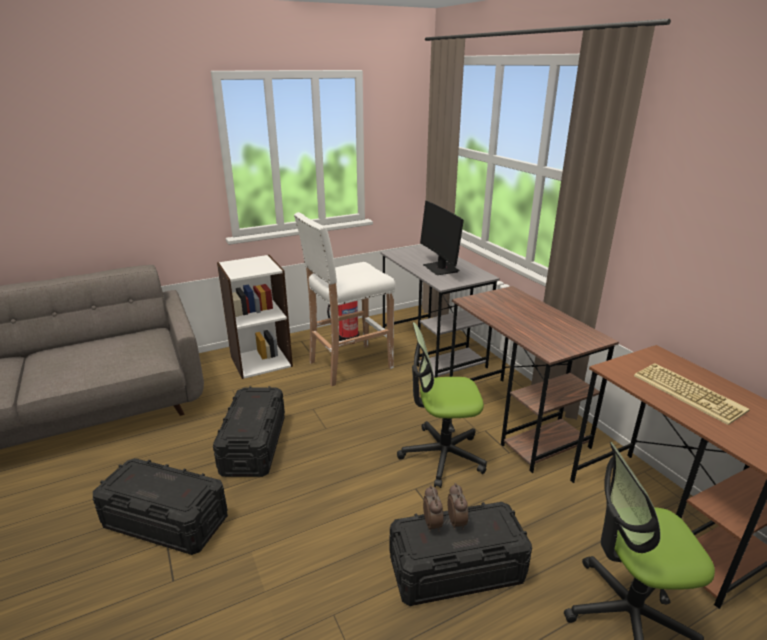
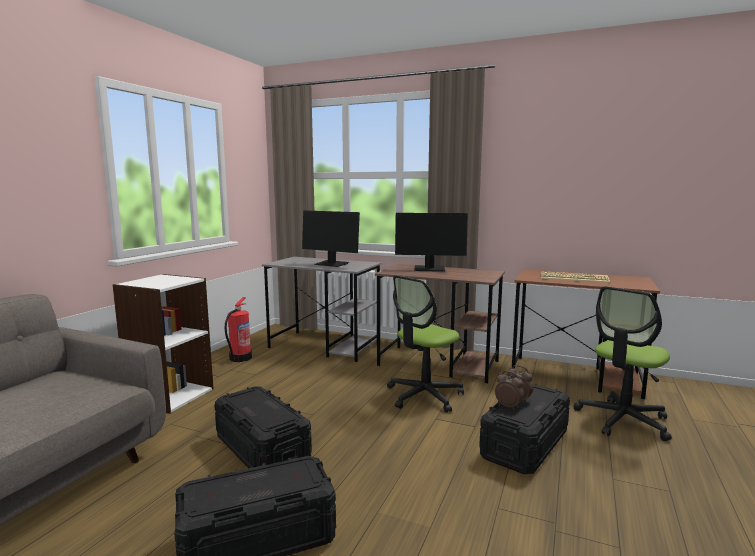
camera: 40 degrees left, 15 degrees down
white stool [294,212,396,386] -> none
none -> monitor [395,213,468,272]

